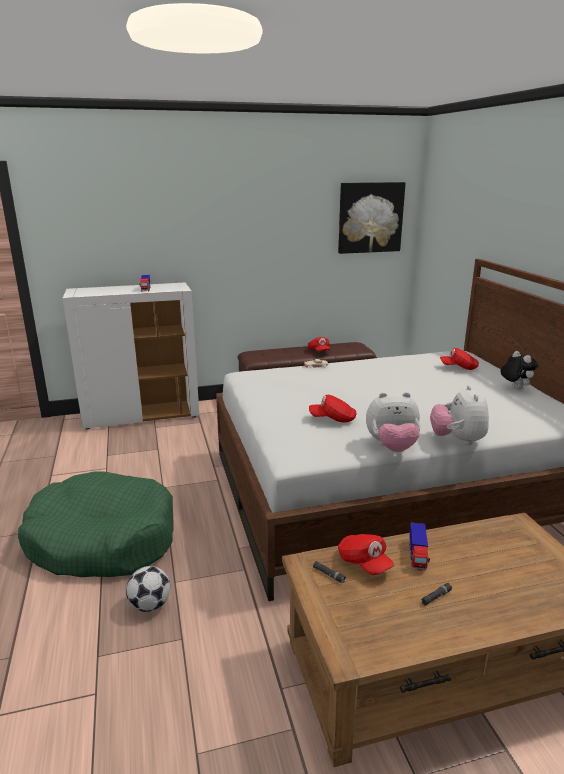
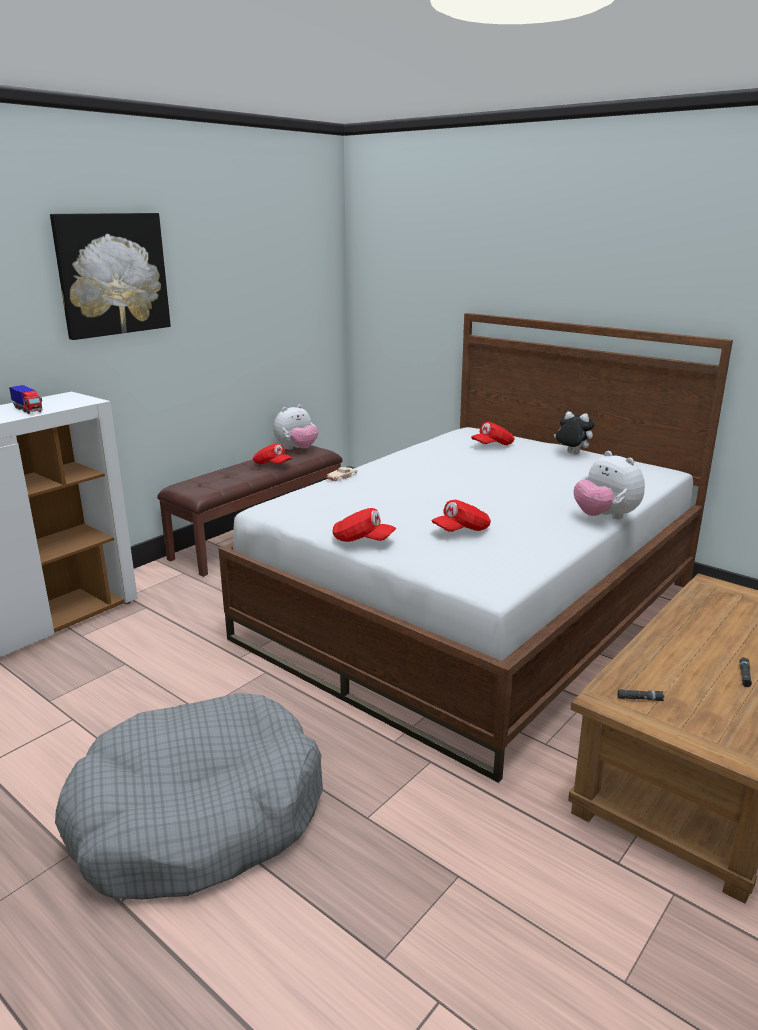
camera: 35 degrees left, 0 degrees up
green dog bed [18,471,173,577] -> grey dog bed [55,693,323,900]
football [126,566,170,612] -> none
picture [338,182,406,254] -> picture moved to [50,213,171,340]
red cap [338,534,394,575] -> red cap moved to [332,508,396,542]
plush toy [366,392,420,452] -> plush toy moved to [273,405,318,450]
toy truck [409,523,430,571] -> none

